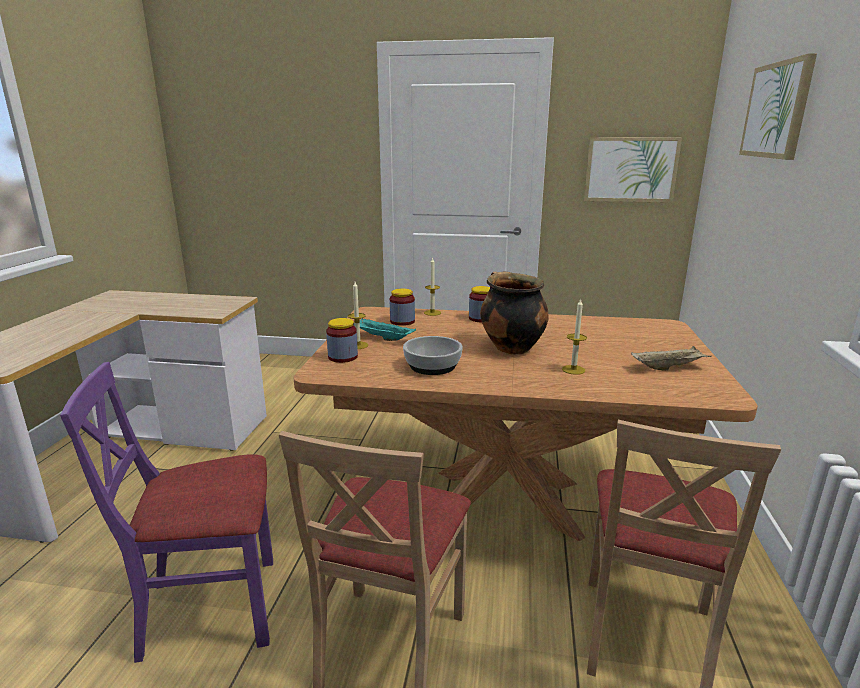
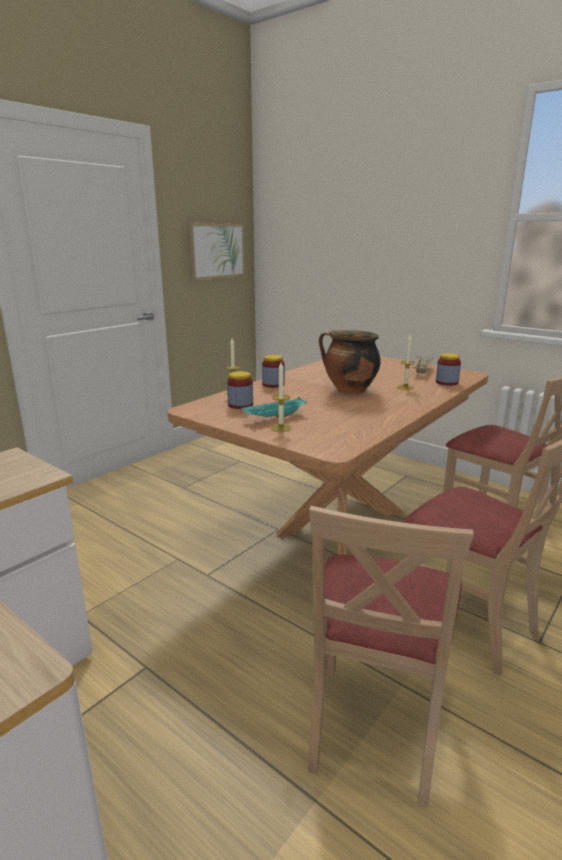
camera: 60 degrees left, 0 degrees up
purple chair [60,362,273,663] -> beige chair [308,506,474,808]
jar [326,318,358,363] -> jar moved to [436,353,461,386]
bowl [403,336,463,375] -> none
picture [739,53,817,160] -> none

